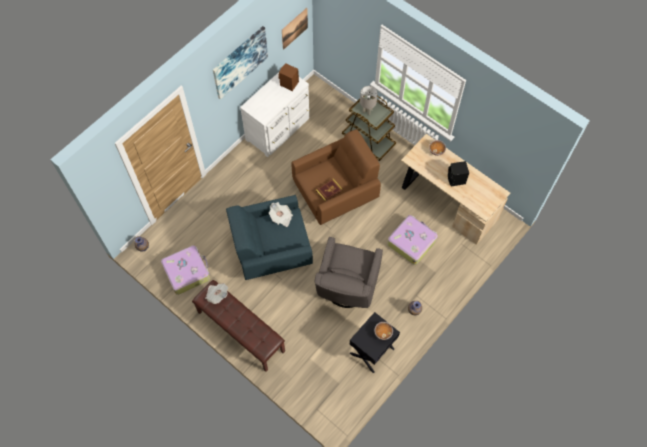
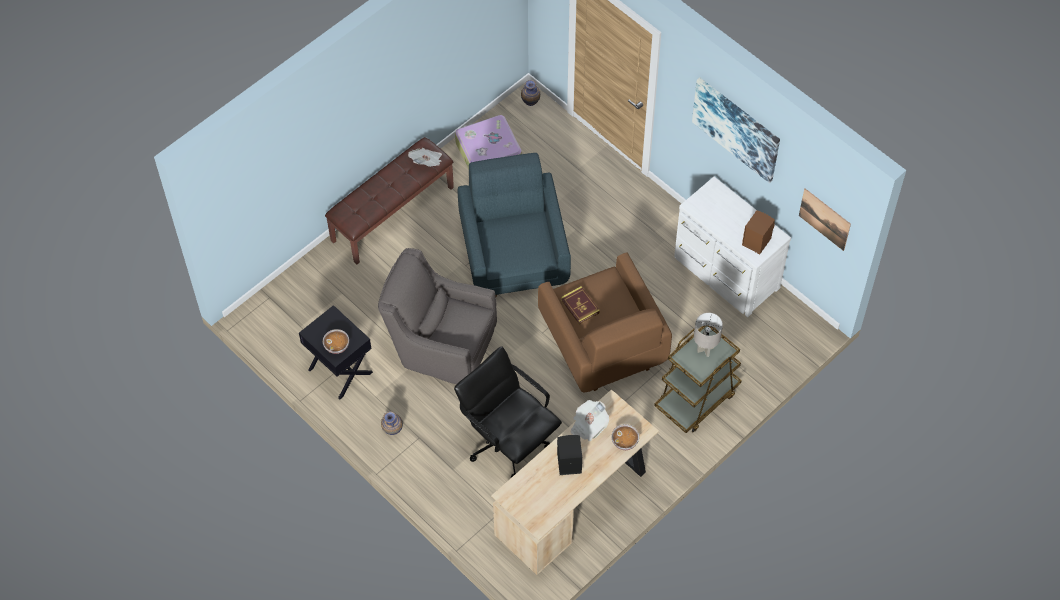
camera: 95 degrees right, 5 degrees down
newspaper [269,202,293,227] -> newspaper moved to [571,400,609,442]
suitcase [387,215,438,265] -> black office chair [454,346,562,478]

